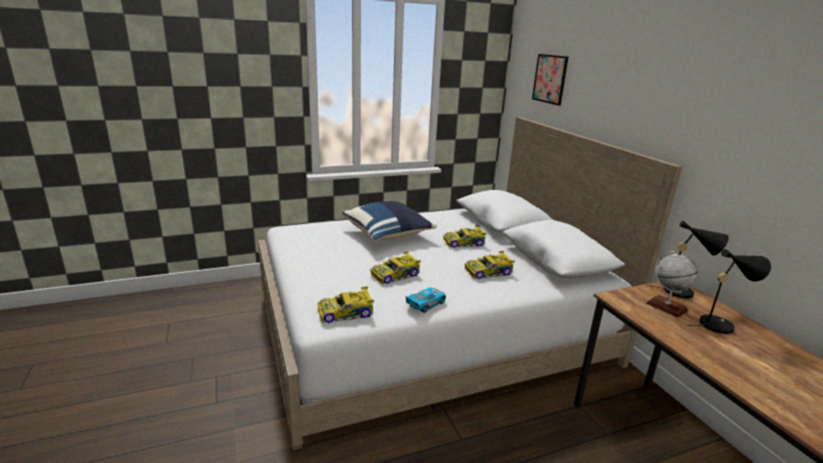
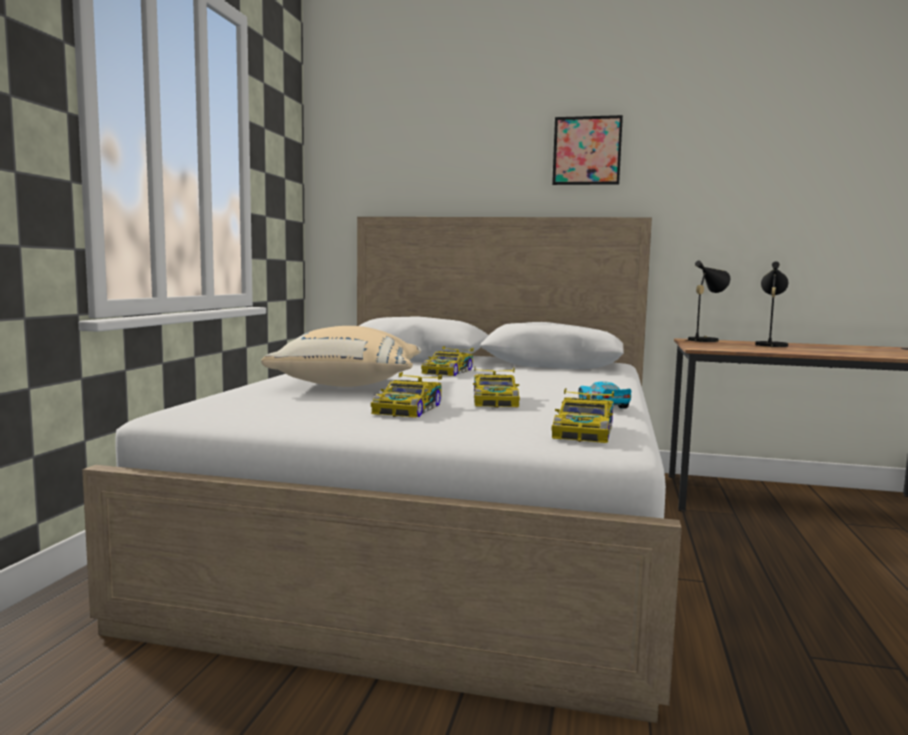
camera: 55 degrees left, 15 degrees down
blue pillow [342,201,437,241] -> beige pillow [261,326,421,387]
toy car [465,251,515,279] -> toy car moved to [371,372,442,418]
picture [532,54,568,106] -> picture moved to [552,115,623,185]
globe [646,251,698,318] -> none

